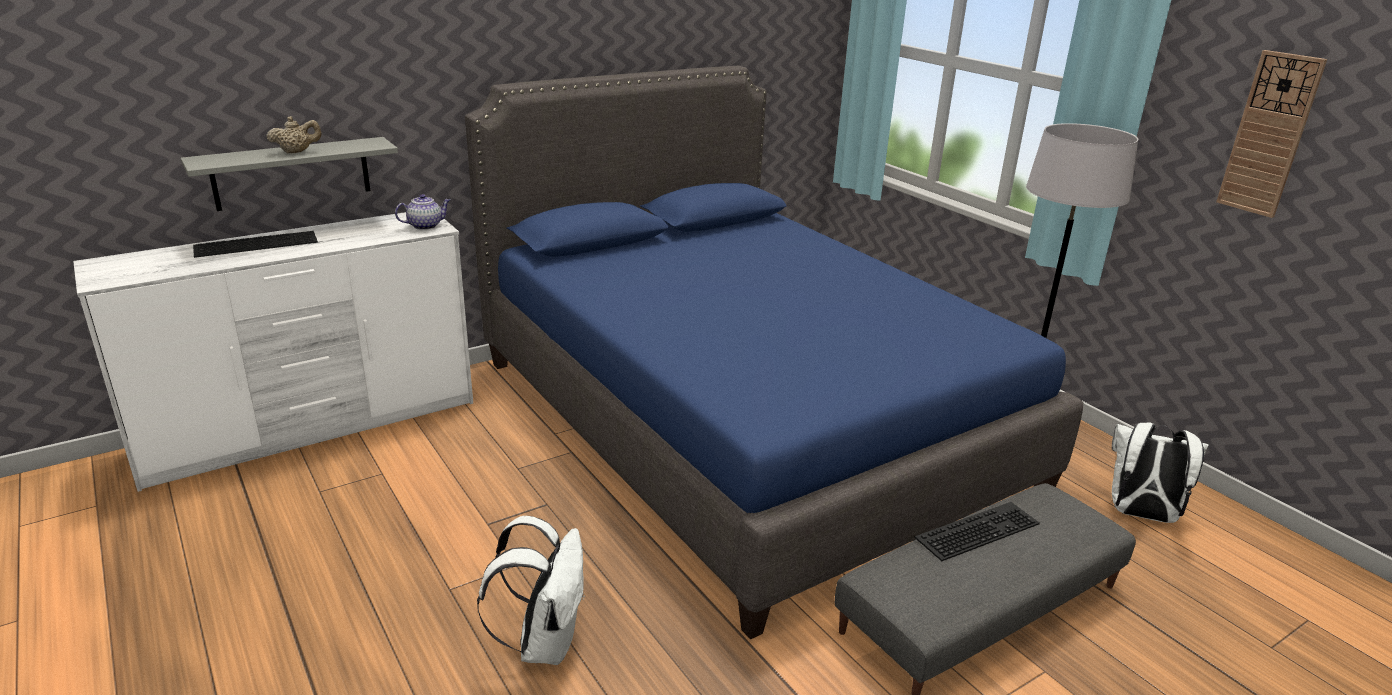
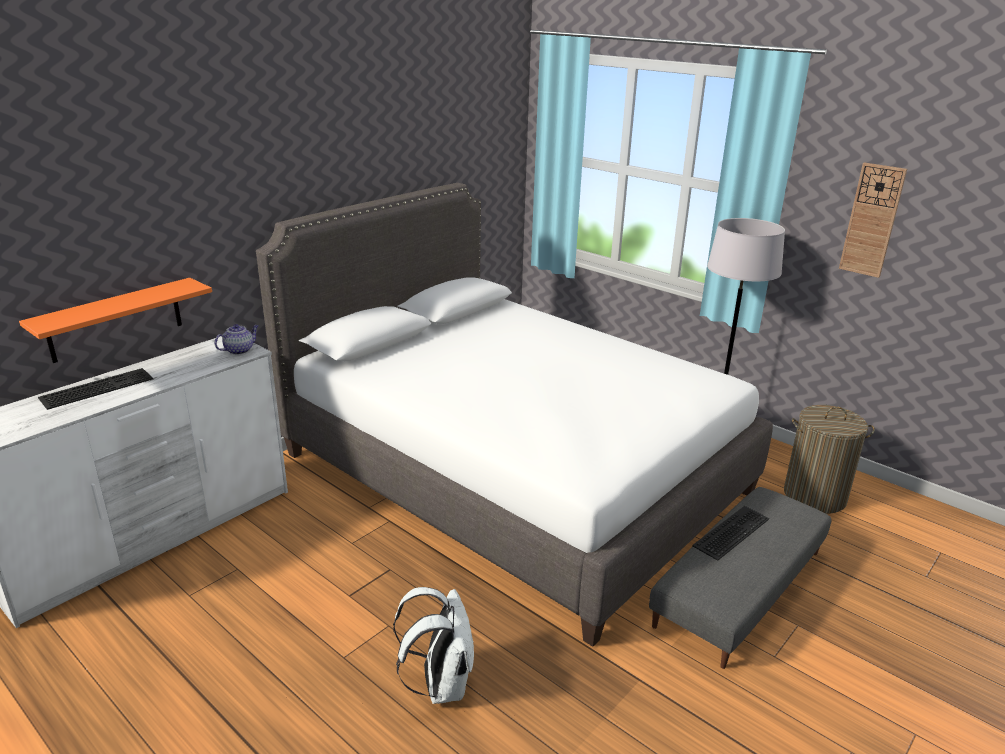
camera: 15 degrees left, 0 degrees up
grey shelf [181,137,398,211] -> orange shelf [19,278,212,363]
beige teapot [266,116,322,153] -> none
blue bed [465,65,1083,640] -> white bed [256,183,773,647]
white backpack [1112,423,1209,523] -> laundry basket [784,405,875,514]

